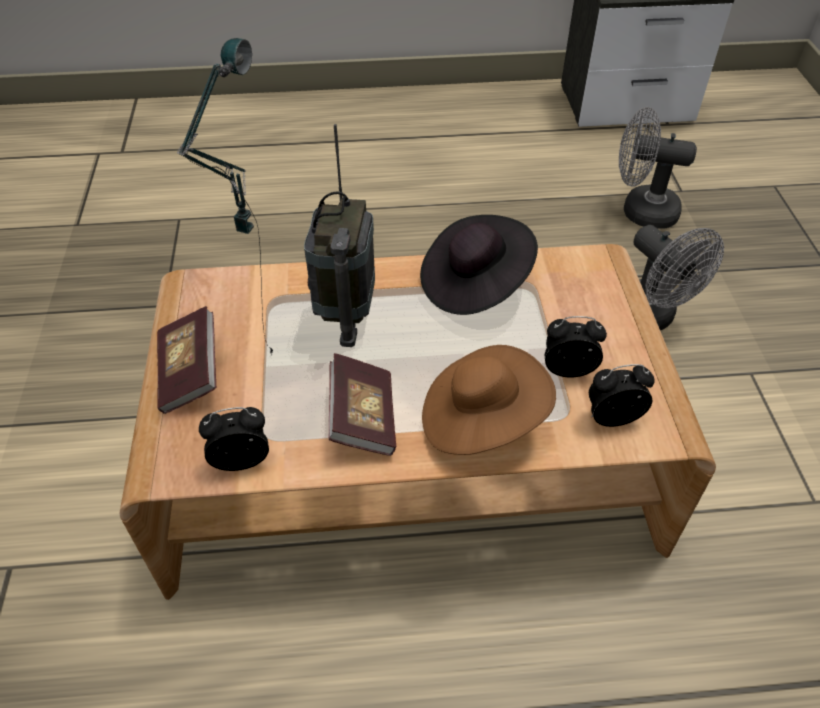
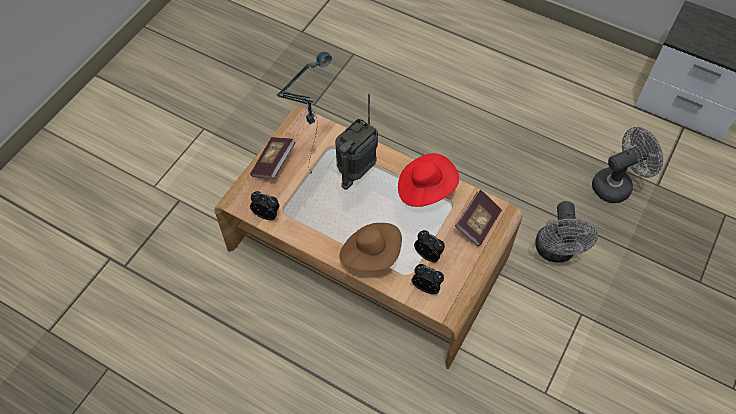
camera: 35 degrees right, 10 degrees up
book [328,353,396,456] -> book moved to [455,190,502,246]
black hat [420,215,538,315] -> red hat [398,153,459,207]
grey fan [619,107,697,229] -> grey fan turned 105 degrees clockwise [592,127,663,203]

